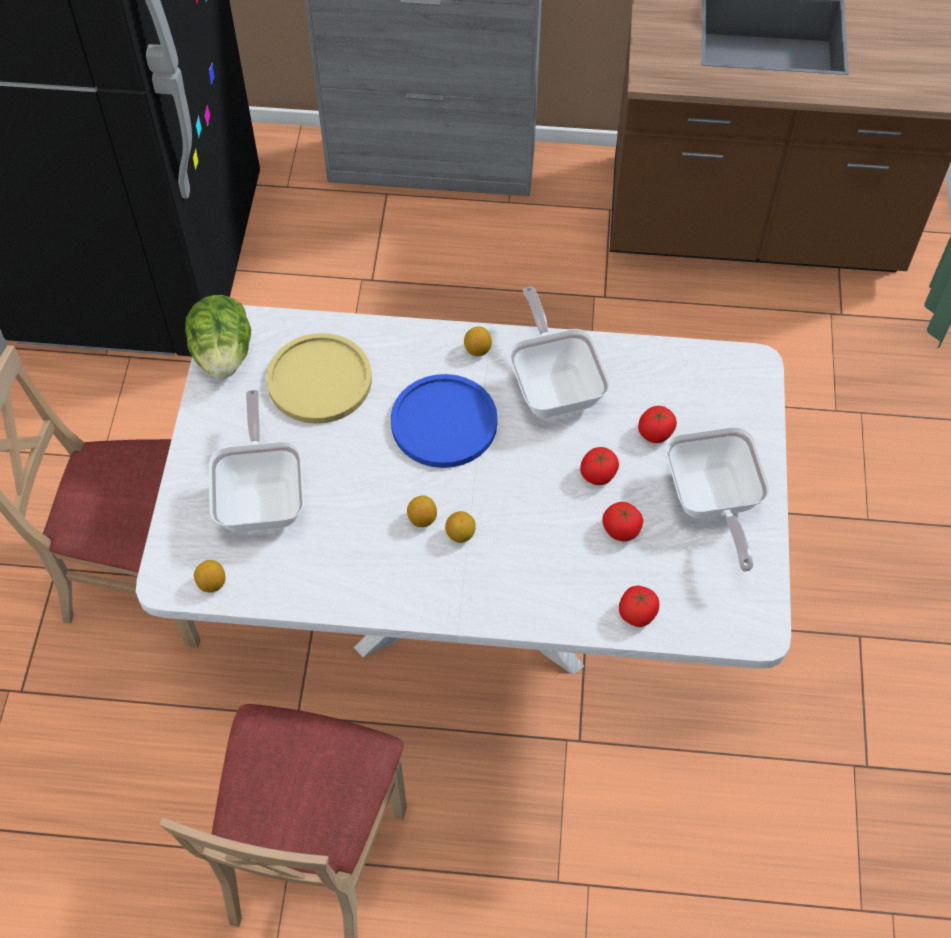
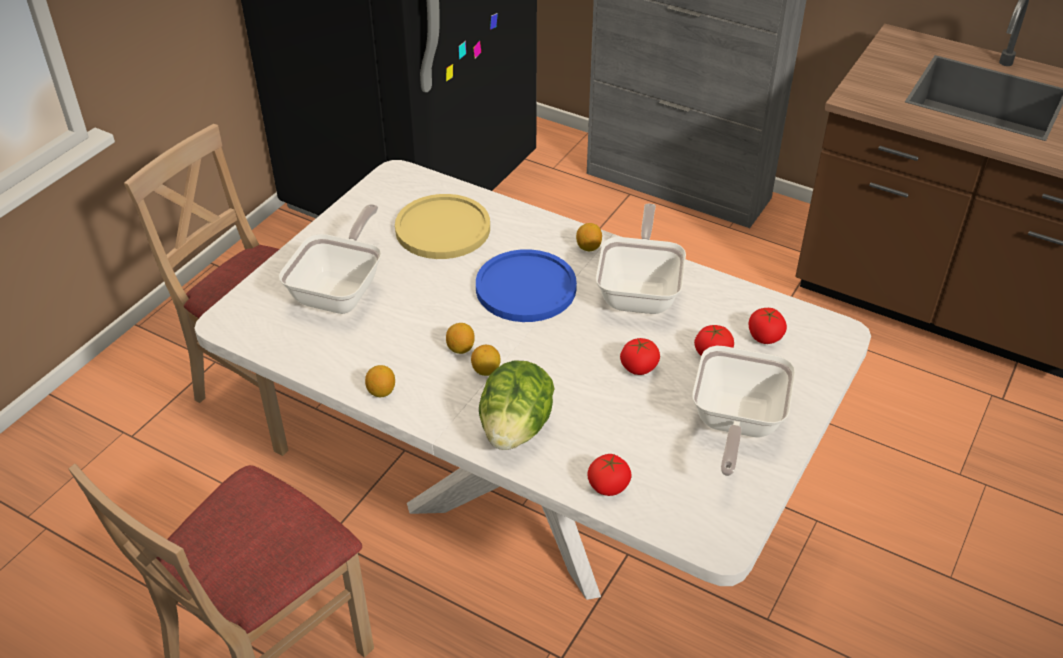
camera: 25 degrees right, 15 degrees down
lettuce [185,295,251,379] -> lettuce moved to [479,361,554,450]
lemon [194,560,226,593] -> lemon moved to [365,365,395,397]
tomato [602,502,643,542] -> tomato moved to [749,308,787,344]

